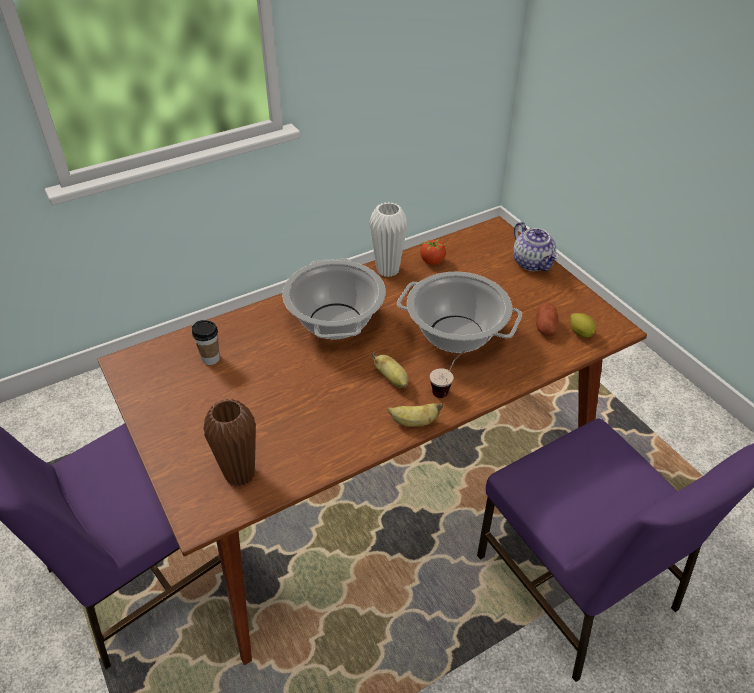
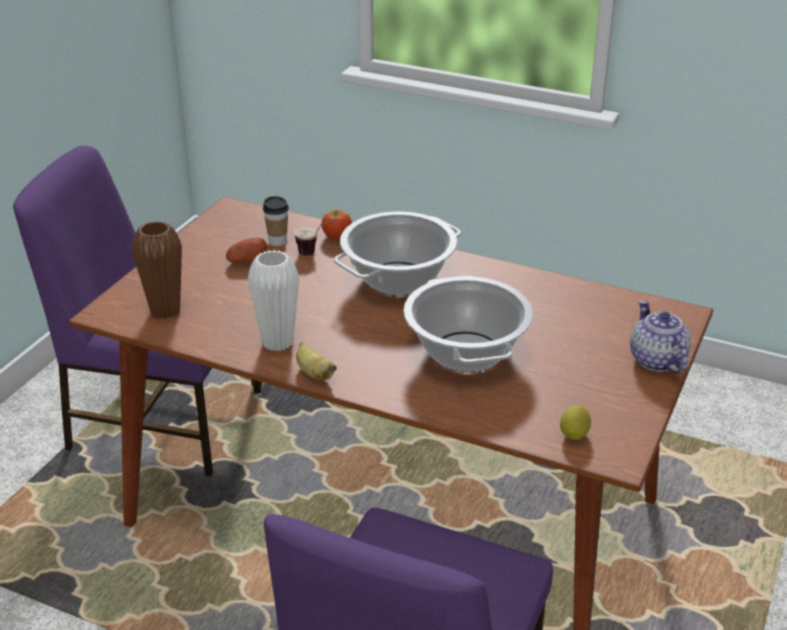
camera: 55 degrees right, 10 degrees down
white vase [369,202,408,277] -> white vase moved to [248,250,299,351]
banana [372,352,409,388] -> none
tomato [420,237,448,265] -> tomato moved to [321,207,352,239]
cup [430,350,465,398] -> cup moved to [294,221,336,256]
teapot [513,222,559,271] -> teapot turned 135 degrees clockwise [630,300,691,373]
potato [536,303,558,335] -> potato moved to [226,237,267,264]

